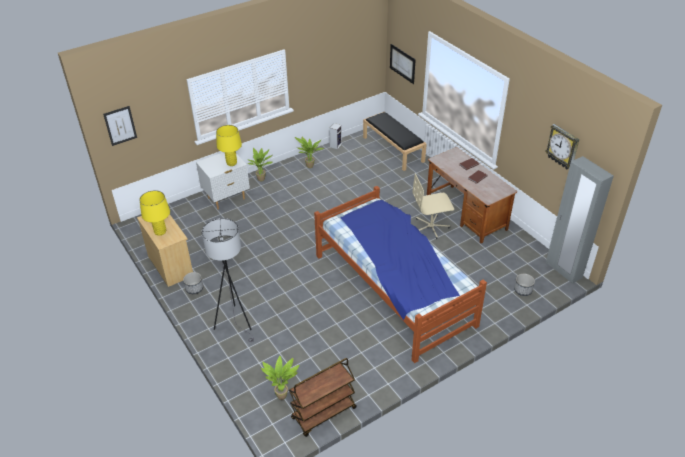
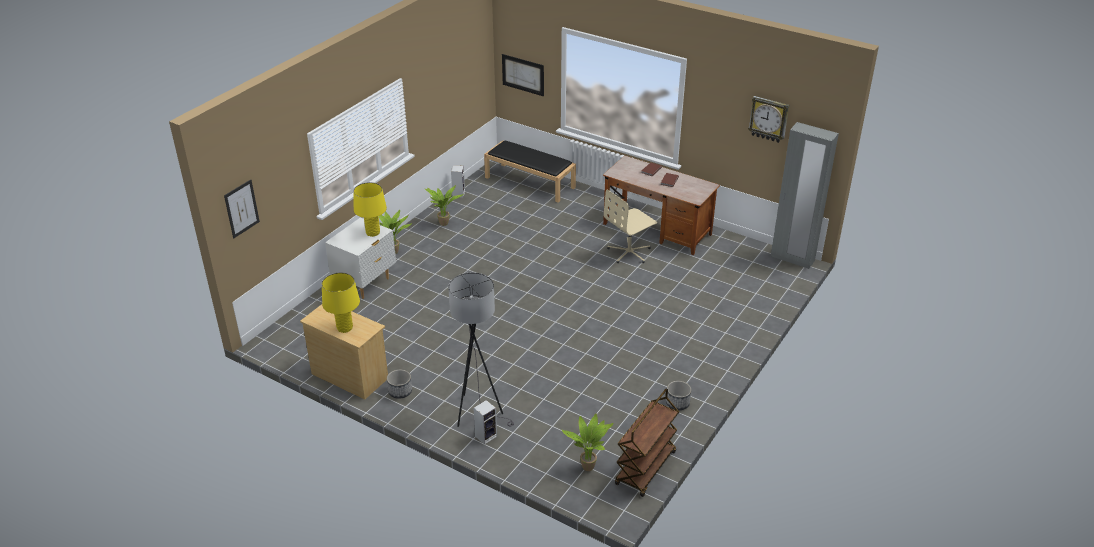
camera: 25 degrees left, 5 degrees down
bed [314,186,487,363] -> none
planter [514,274,535,296] -> planter moved to [666,381,691,410]
none -> speaker [473,400,497,445]

